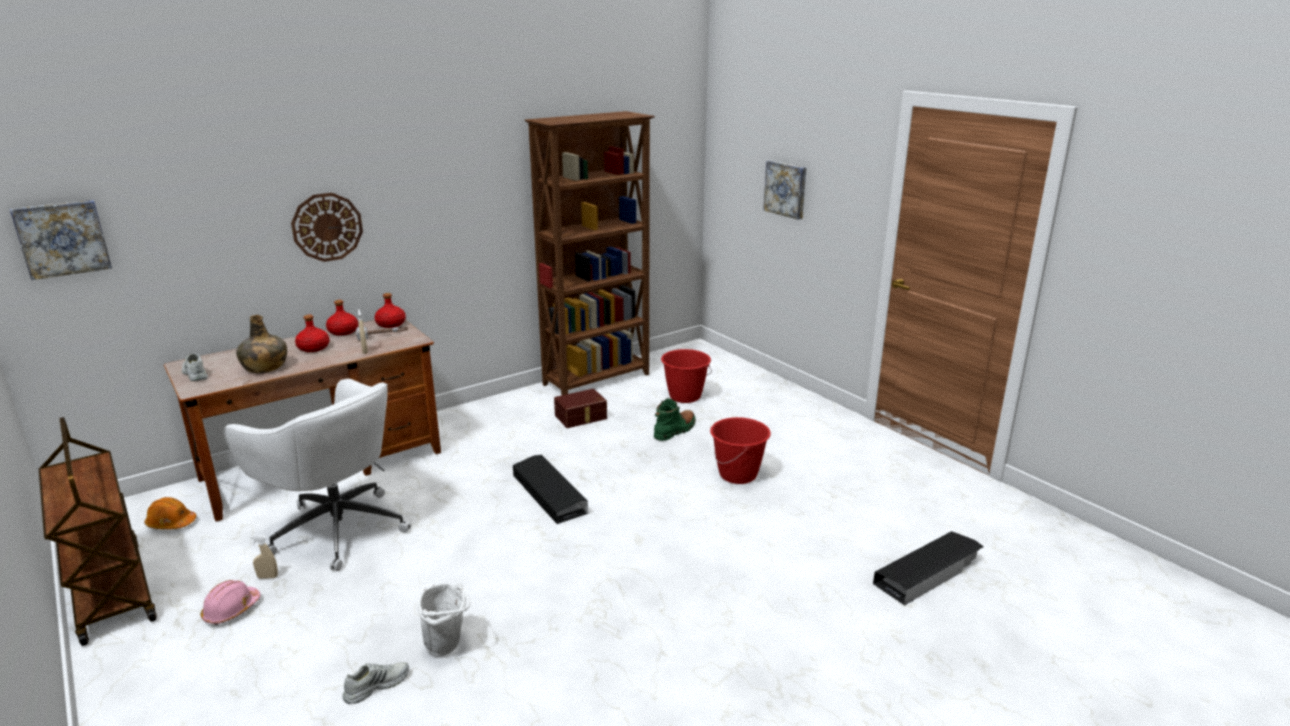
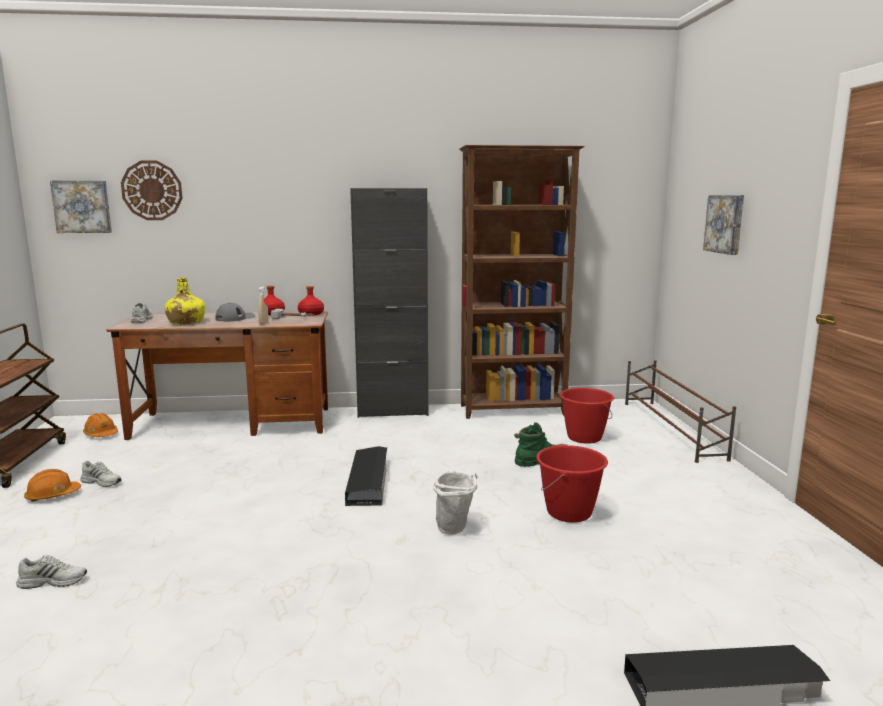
camera: 30 degrees right, 10 degrees down
pink hard hat [201,580,261,625] -> orange hard hat [24,469,81,502]
white office chair [224,379,411,571] -> none
green bottle [236,315,287,373] -> yellow bottle [164,277,205,325]
beige spray bottle [250,535,278,579] -> white shoe [80,461,122,487]
wall clock [291,193,363,262] -> wall clock moved to [121,161,183,220]
red bottle [295,315,330,352] -> grey cap [215,303,255,322]
white bucket [417,583,471,657] -> white bucket moved to [433,472,477,535]
brown storage box [554,389,607,428] -> none
none -> black cabinet [350,188,428,418]
none -> brown shoe rack [625,360,736,463]

